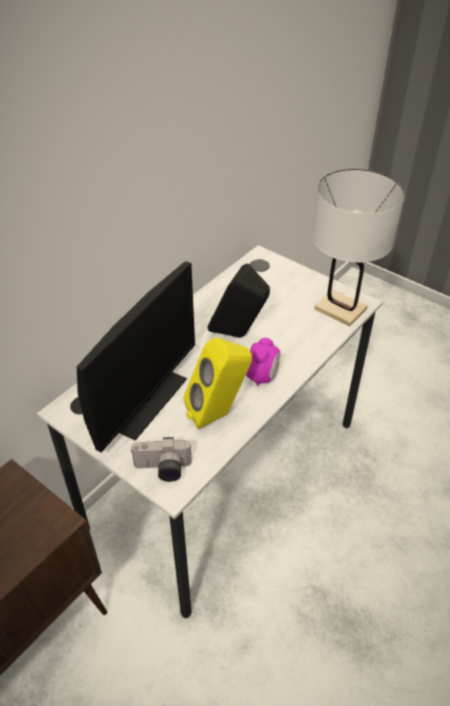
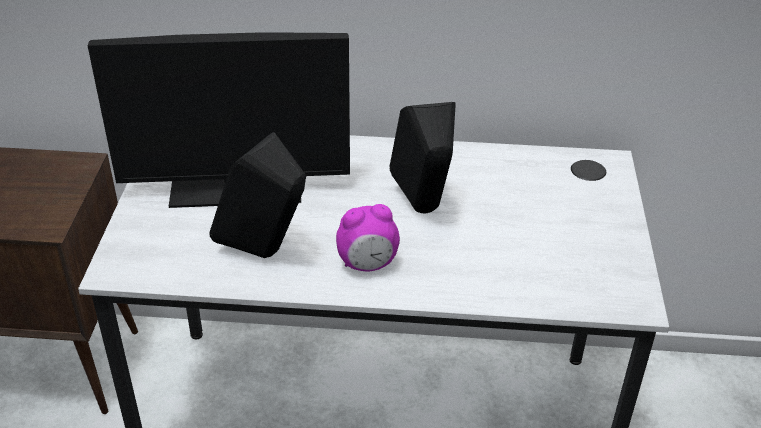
camera: 55 degrees right, 5 degrees down
camera [130,437,192,482] -> none
yellow speaker [183,338,252,429] -> black speaker [209,132,306,258]
white table lamp [312,169,405,326] -> none

